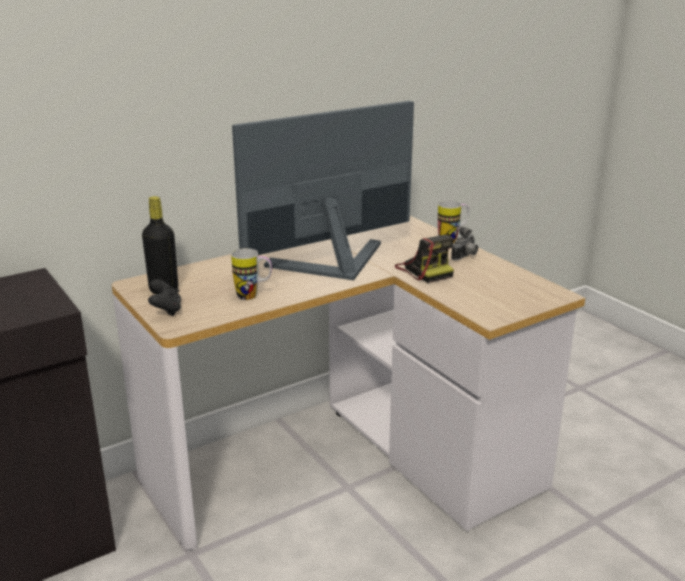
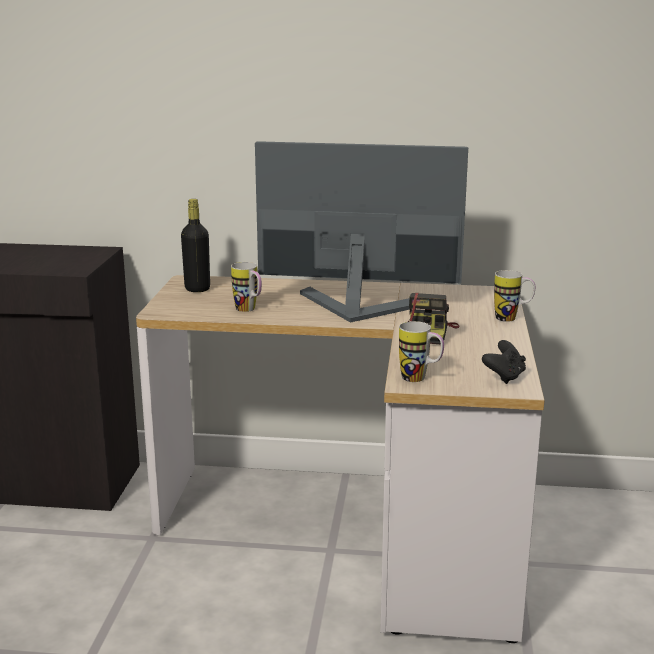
camera: 40 degrees right, 5 degrees down
black game controller [148,279,181,316] -> black game controller moved to [482,340,526,384]
camera [451,227,478,261] -> none
none -> mug [399,321,444,382]

